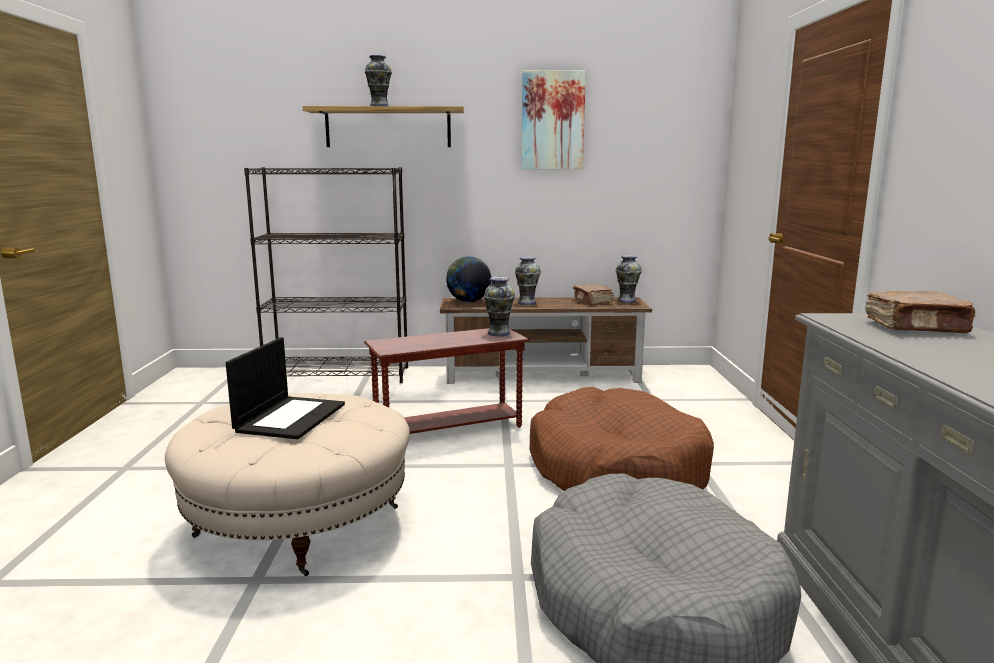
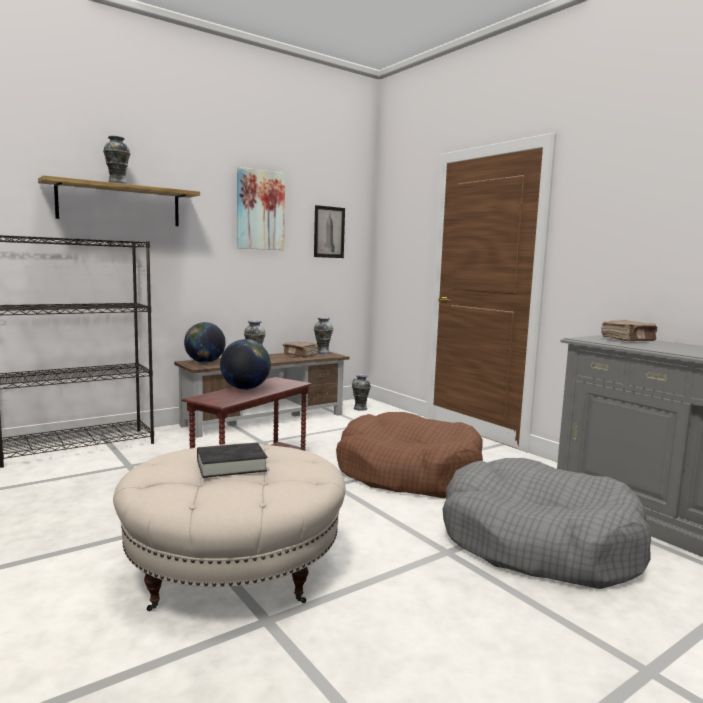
camera: 35 degrees left, 5 degrees down
laptop [226,337,345,439] -> black book [197,443,267,478]
vase [484,277,515,336] -> vase moved to [352,374,371,411]
none -> globe [220,339,271,390]
none -> picture [314,205,345,258]

